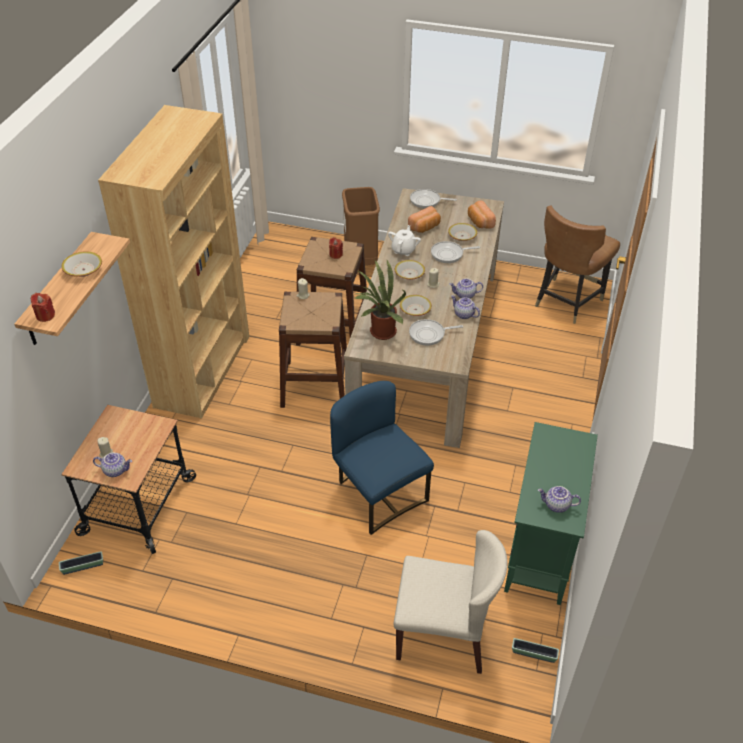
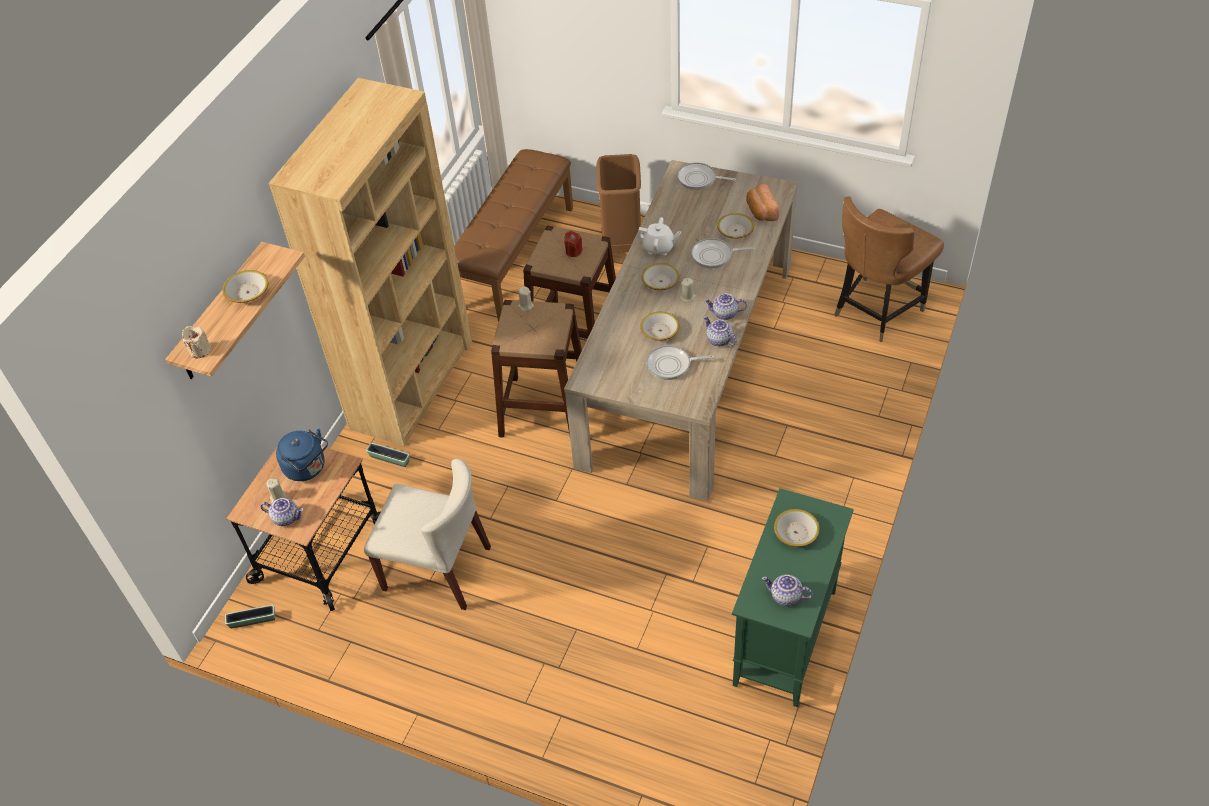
camera: 10 degrees right, 5 degrees up
red candle [31,293,55,322] -> beige candle [182,326,211,358]
blue chair [330,381,434,535] -> none
potted plant [355,260,406,340] -> none
white teapot [388,225,421,256] -> white teapot turned 75 degrees clockwise [636,217,681,255]
beige chair [394,530,507,674] -> beige chair moved to [364,459,491,610]
bread [408,206,441,233] -> none
planter [512,638,559,663] -> planter moved to [366,443,410,467]
none -> blue kettle [276,429,328,481]
none -> brown bench [454,149,573,321]
none -> bowl [774,509,820,547]

